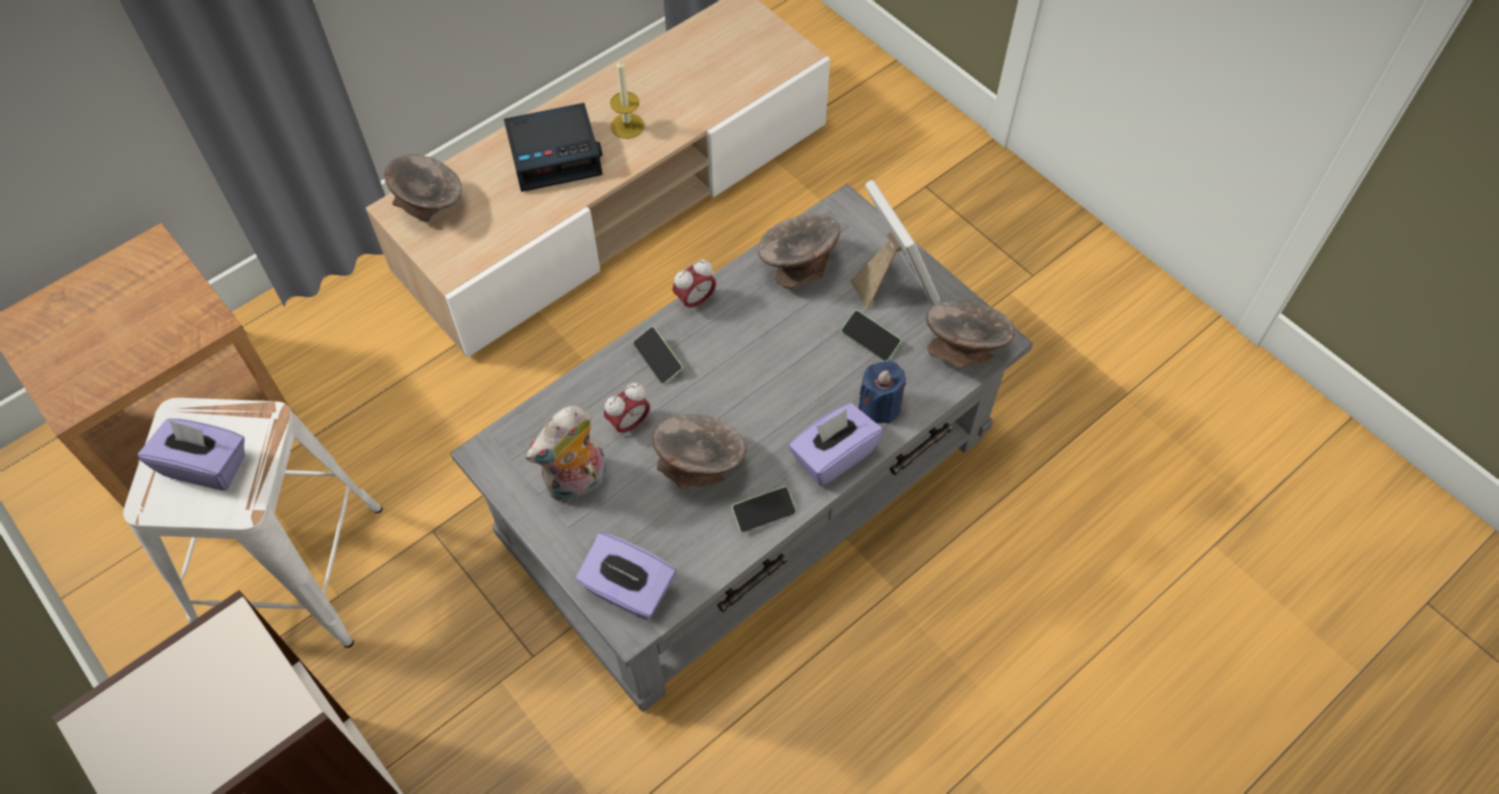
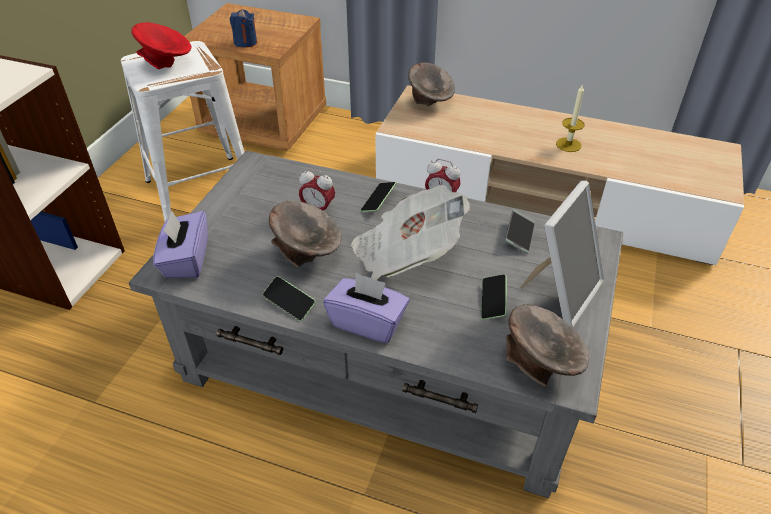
camera: 60 degrees right, 15 degrees down
purple tissue box [138,418,245,491] -> red bowl [132,22,191,69]
alarm clock [504,103,603,192] -> none
plush toy [526,406,607,504] -> none
grey bowl [758,214,840,289] -> phone [505,209,535,254]
blue candle [858,360,906,424] -> blue candle moved to [230,9,257,48]
none -> newspaper [351,185,470,280]

